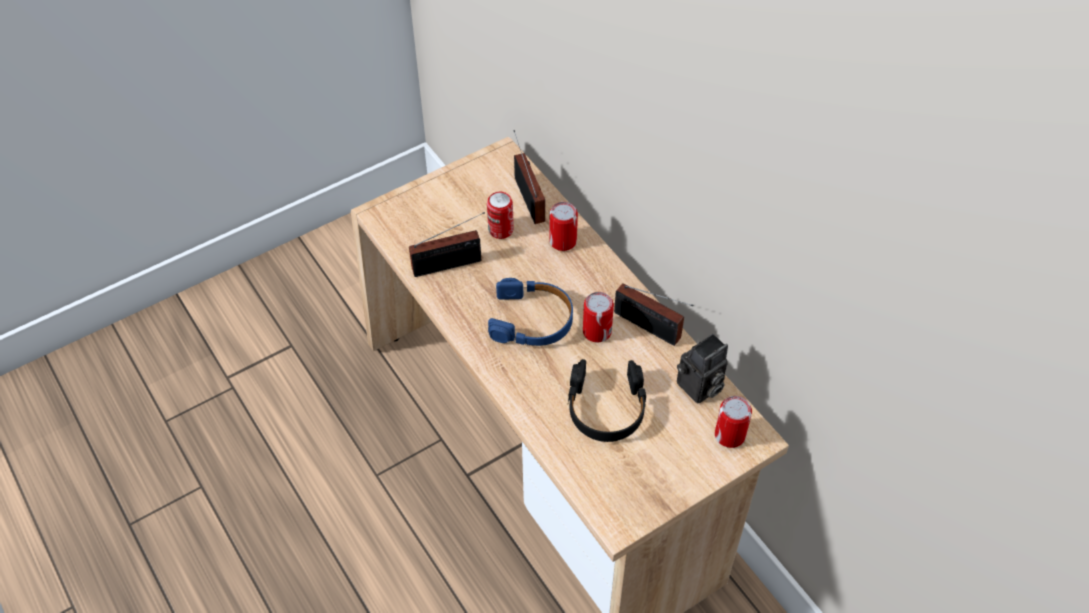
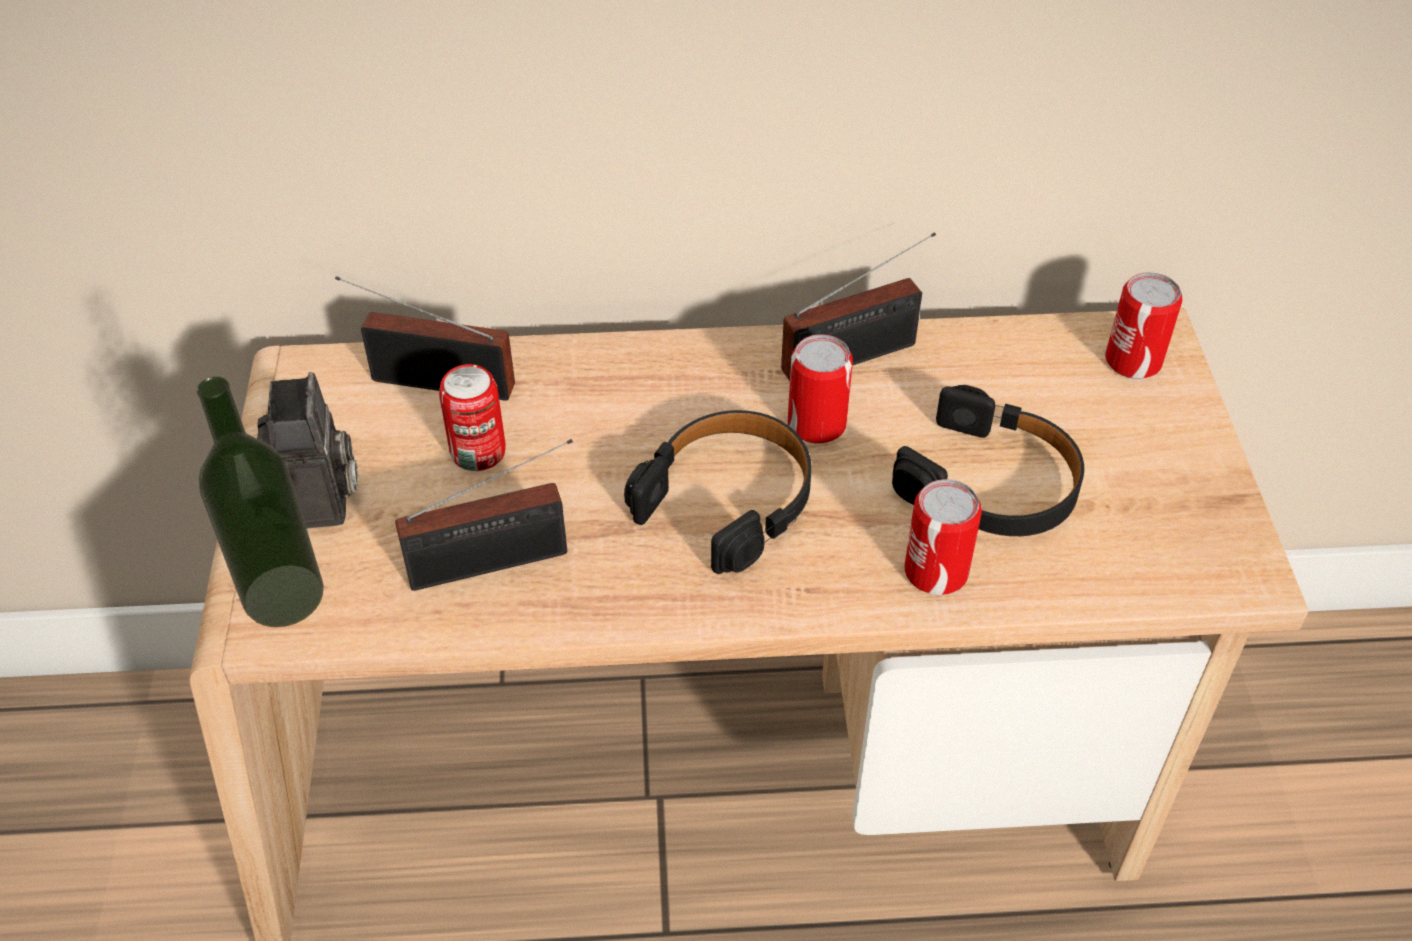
camera: 60 degrees left, 5 degrees down
radio [409,212,485,277] -> radio turned 60 degrees clockwise [395,439,573,591]
blue headphones [488,278,573,346] -> black headphones [624,410,812,574]
can [549,202,578,251] -> can moved to [904,479,982,595]
camera [677,334,728,404] -> camera moved to [257,372,358,528]
none -> bottle [197,376,324,627]

